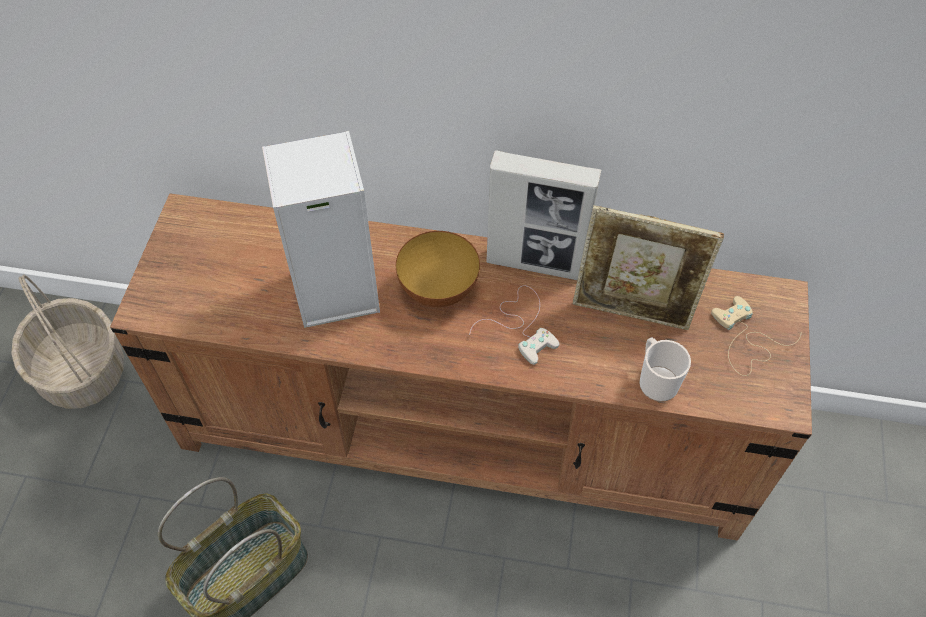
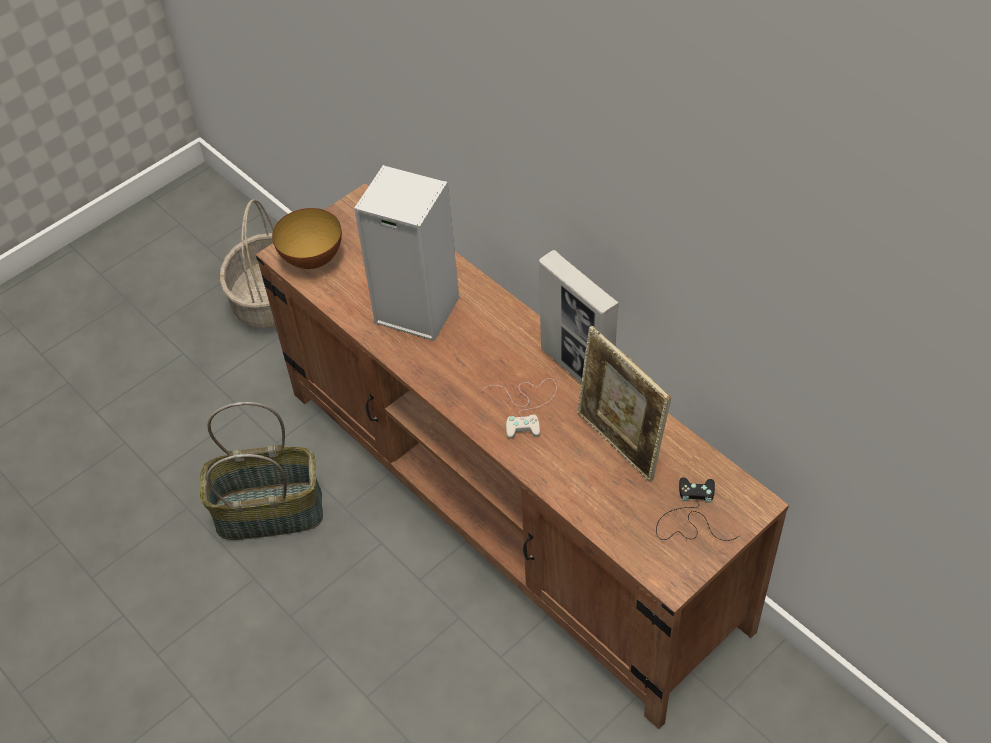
camera: 40 degrees right, 5 degrees down
bowl [396,231,480,307] -> bowl moved to [272,208,342,269]
mug [639,337,691,402] -> none
beige game controller [711,296,801,376] -> black game controller [656,477,740,541]

